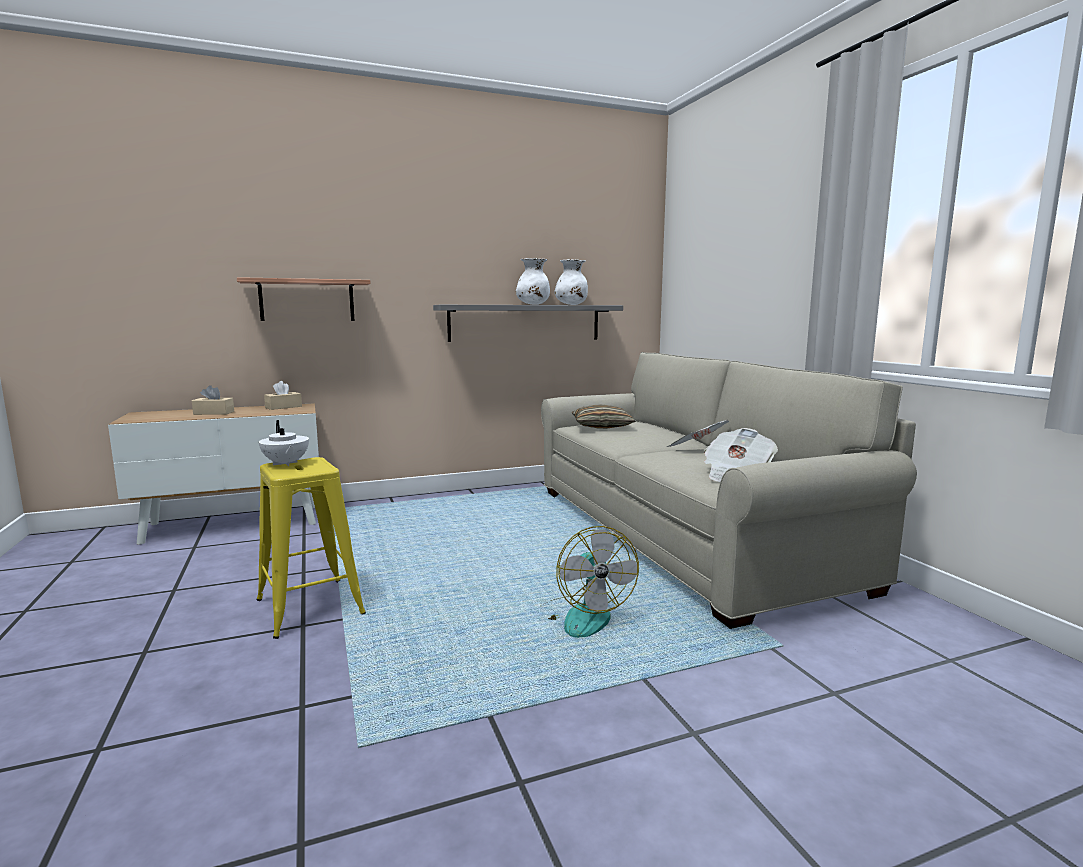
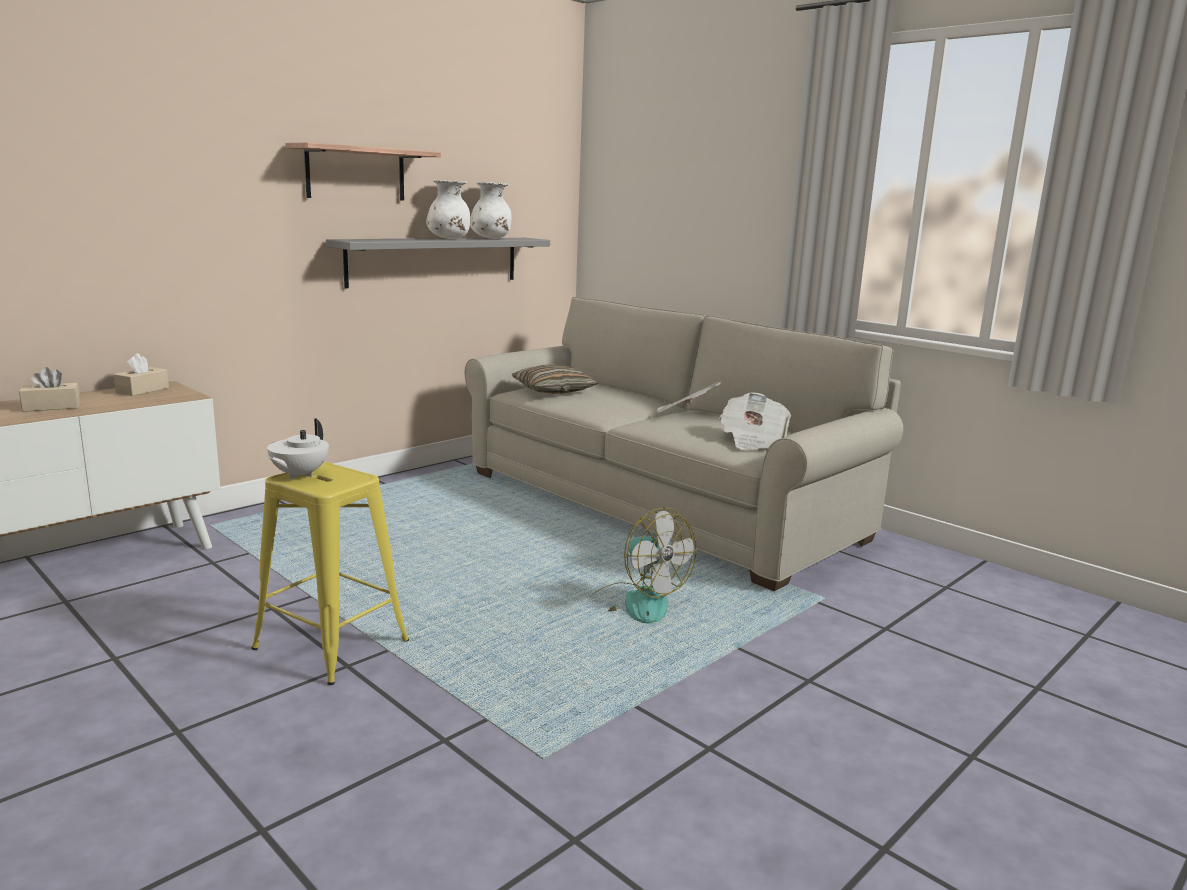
camera: 25 degrees left, 5 degrees up
shelf [237,277,371,321] -> shelf moved to [285,142,441,201]
white teapot [259,420,309,466] -> white teapot turned 75 degrees clockwise [267,418,329,480]

